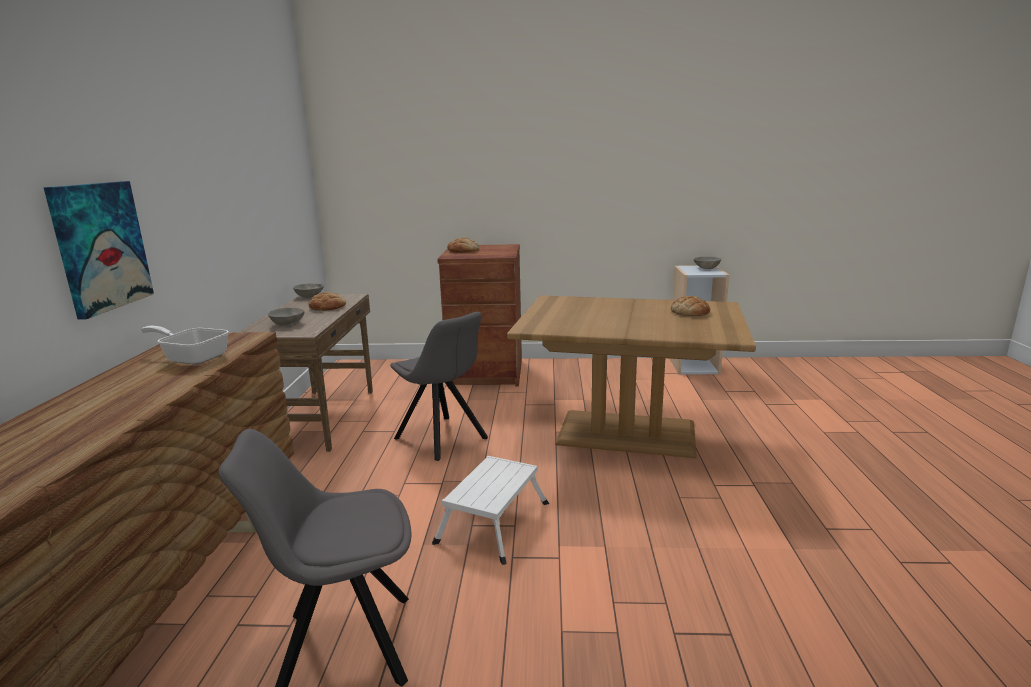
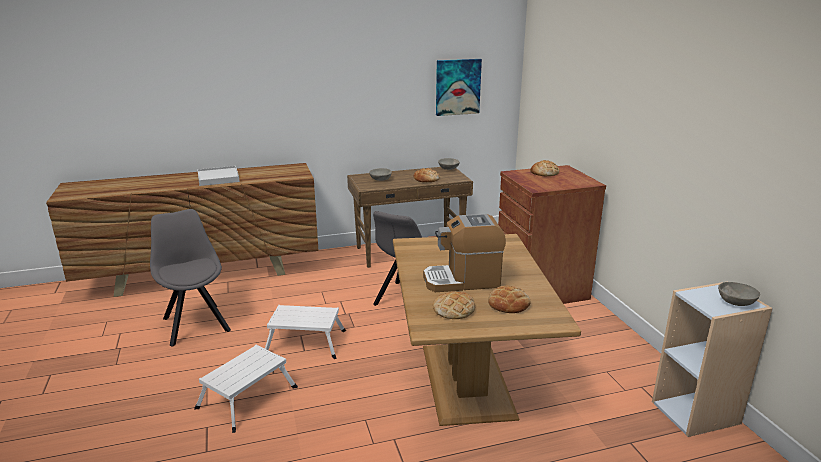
camera: 70 degrees right, 5 degrees up
picture [44,181,154,320] -> picture moved to [436,59,482,116]
frying pan [140,326,229,365] -> none
none -> white step ladder [194,345,298,433]
none -> white tray [197,166,240,186]
none -> coffee machine [423,214,506,292]
none -> bread [433,292,475,319]

